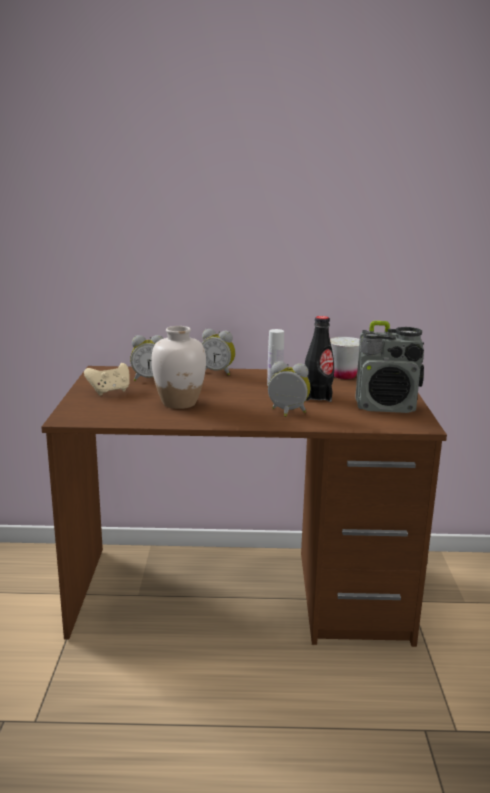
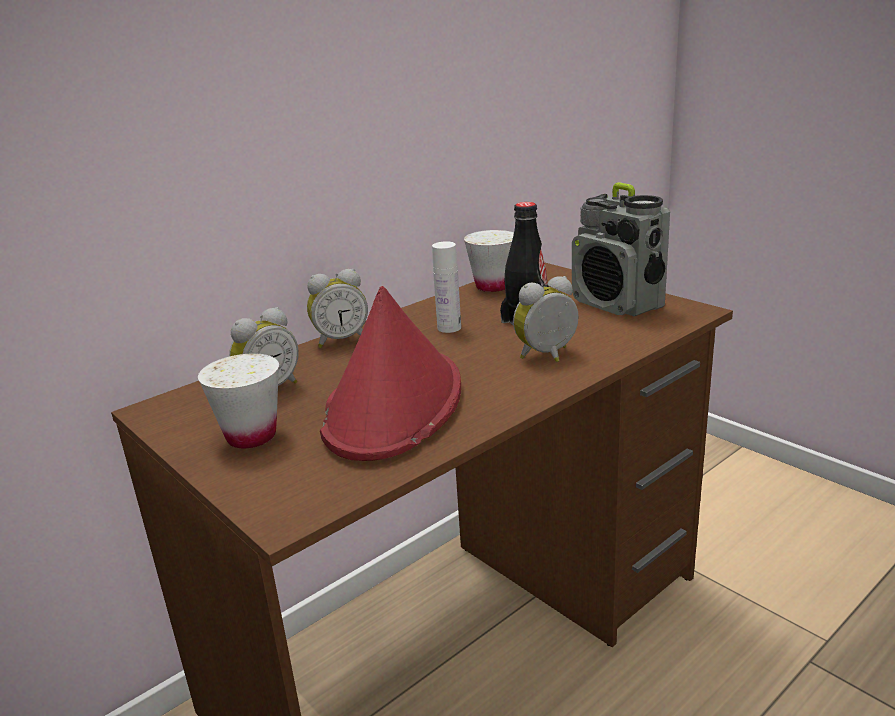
camera: 40 degrees left, 5 degrees up
beige game controller [84,363,130,396] -> white cup [198,353,279,448]
white vase [151,326,206,409] -> red hat [320,286,461,461]
radio [355,321,424,413] -> radio turned 90 degrees clockwise [572,182,670,316]

